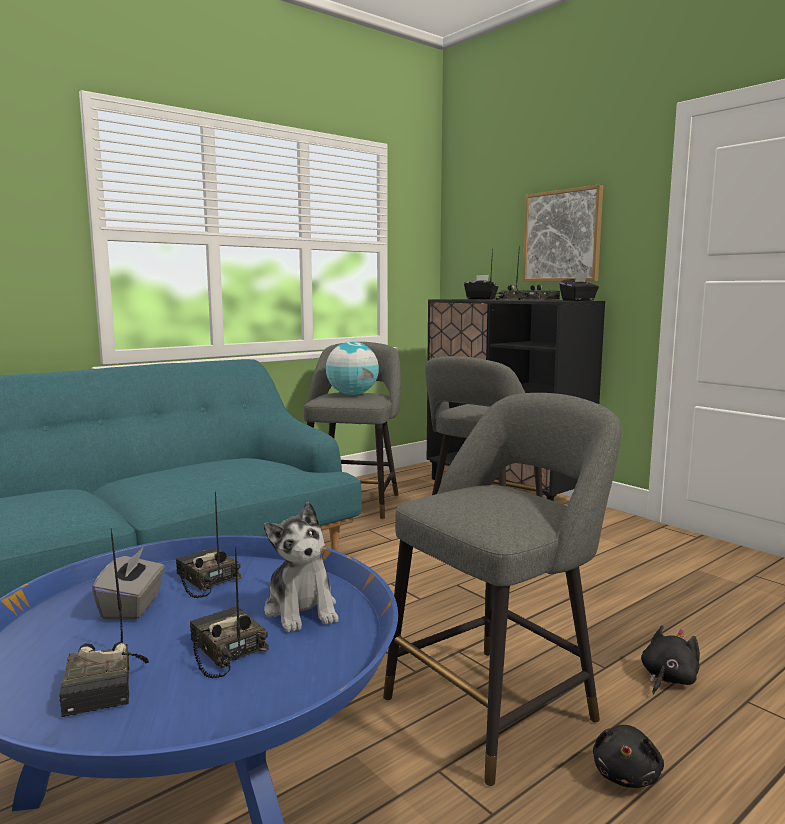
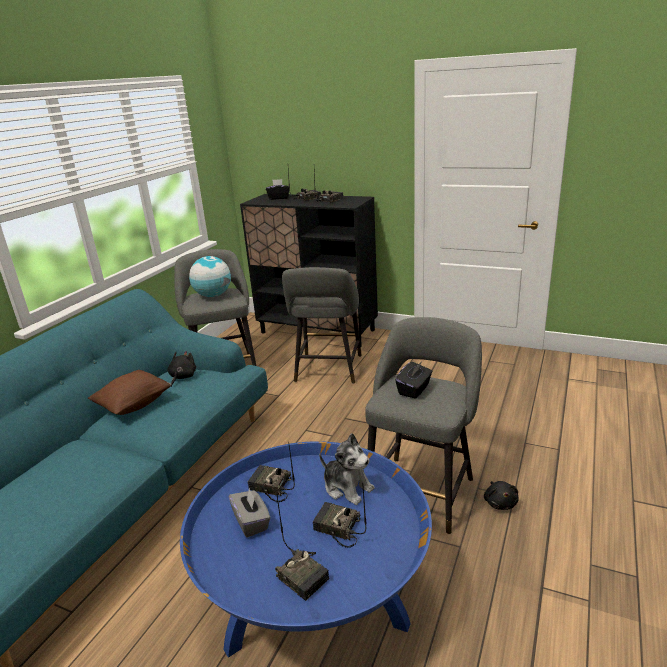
camera: 25 degrees left, 15 degrees up
picture [522,184,603,282] -> none
black tissue box [559,272,599,301] -> black tissue box moved to [395,362,432,399]
black plush toy [641,625,700,694] -> black plush toy moved to [167,351,196,387]
none -> brown pillow [88,370,172,415]

